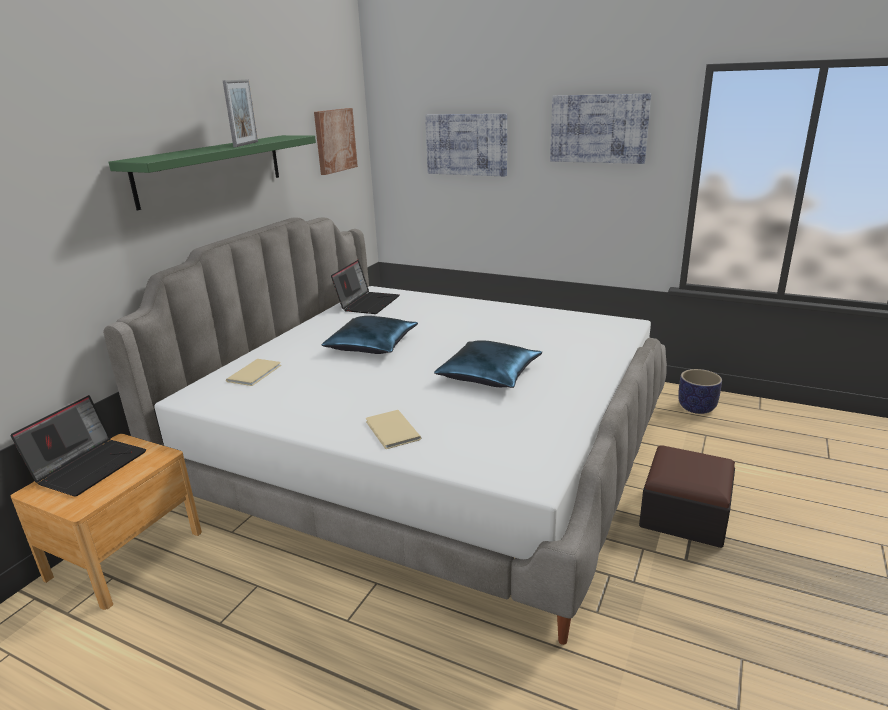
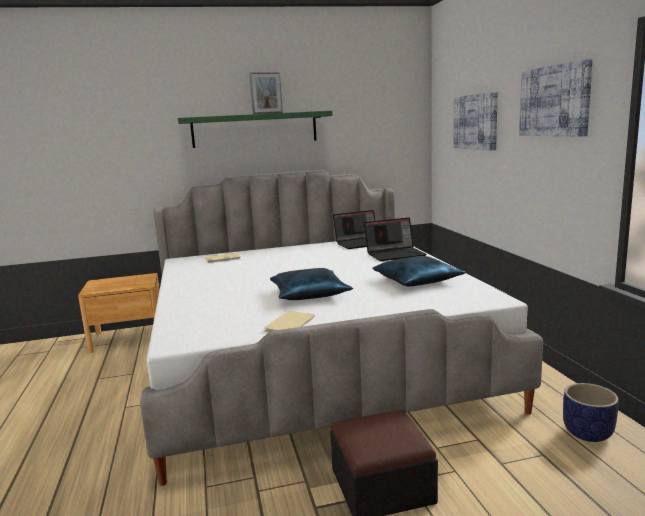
camera: 50 degrees right, 10 degrees down
laptop [11,395,146,496] -> laptop moved to [364,217,427,261]
picture [314,108,358,175] -> none
blue pillow [322,316,418,354] -> blue pillow moved to [372,256,466,286]
beige book [366,410,422,449] -> beige book moved to [264,311,315,332]

